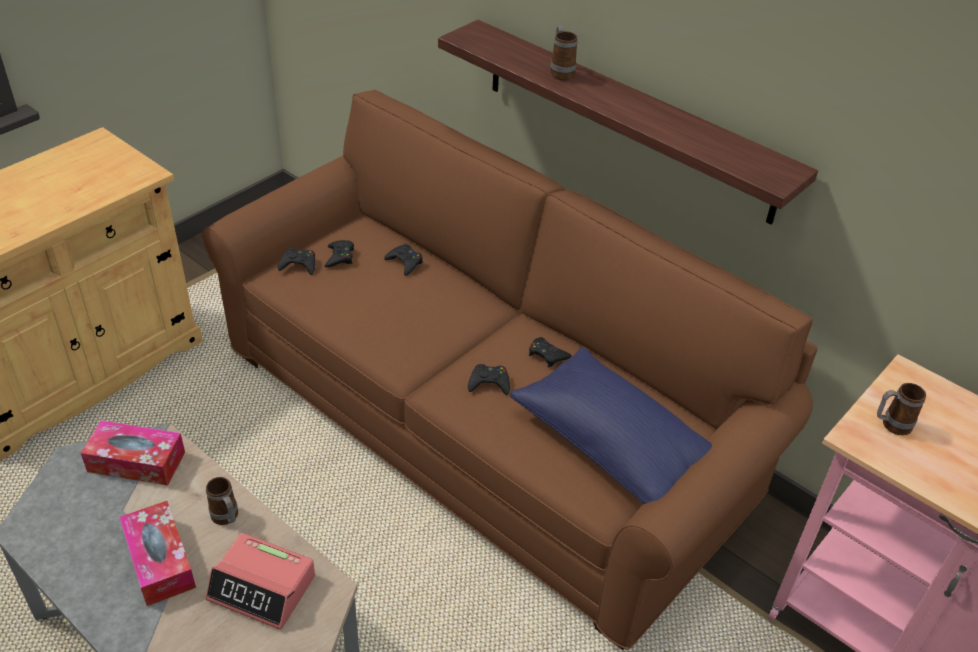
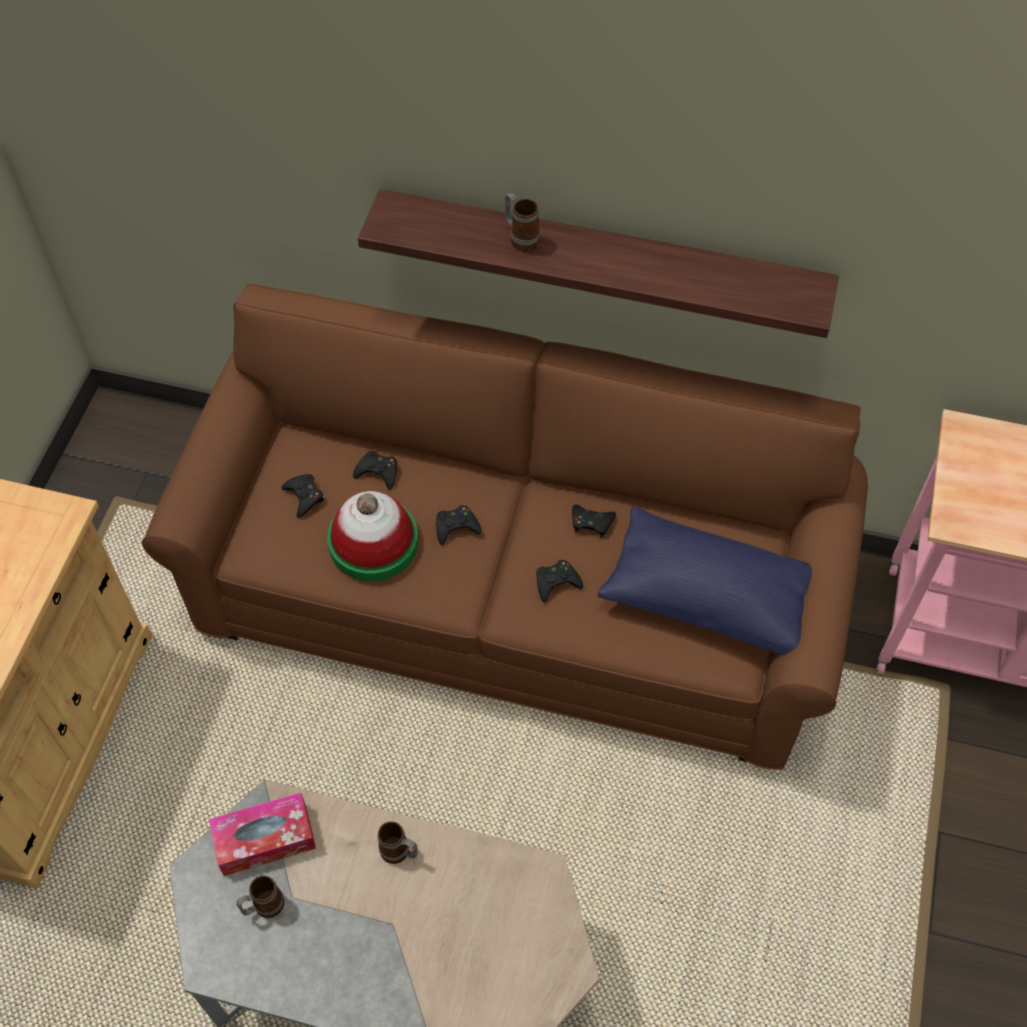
camera: 25 degrees left, 15 degrees up
tissue box [119,501,196,606] -> none
alarm clock [206,533,315,630] -> none
black game controller [278,248,315,275] -> black game controller moved to [436,505,481,545]
mug [877,383,926,436] -> mug moved to [236,875,284,918]
none -> hat [327,491,418,581]

